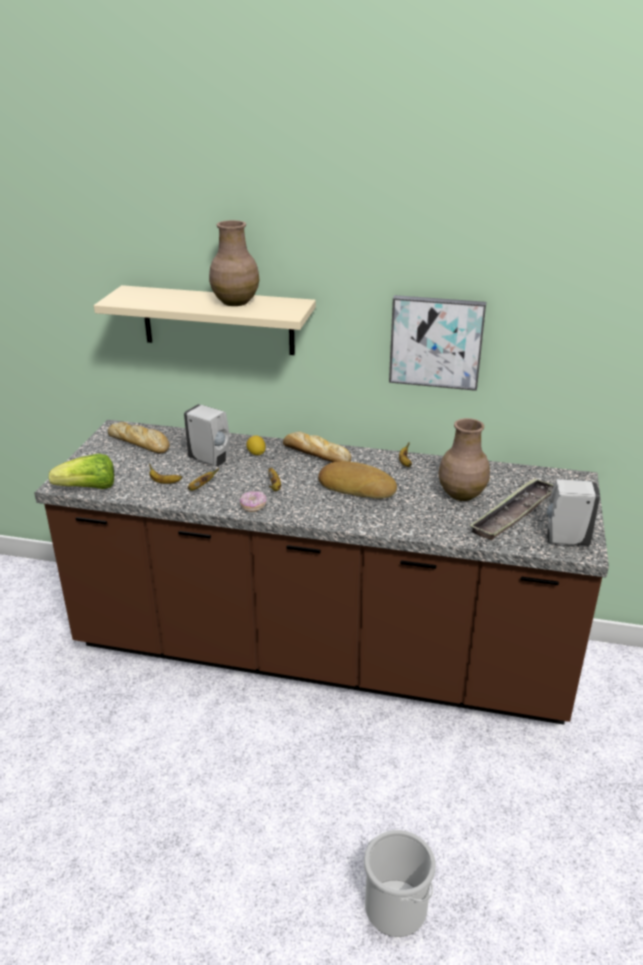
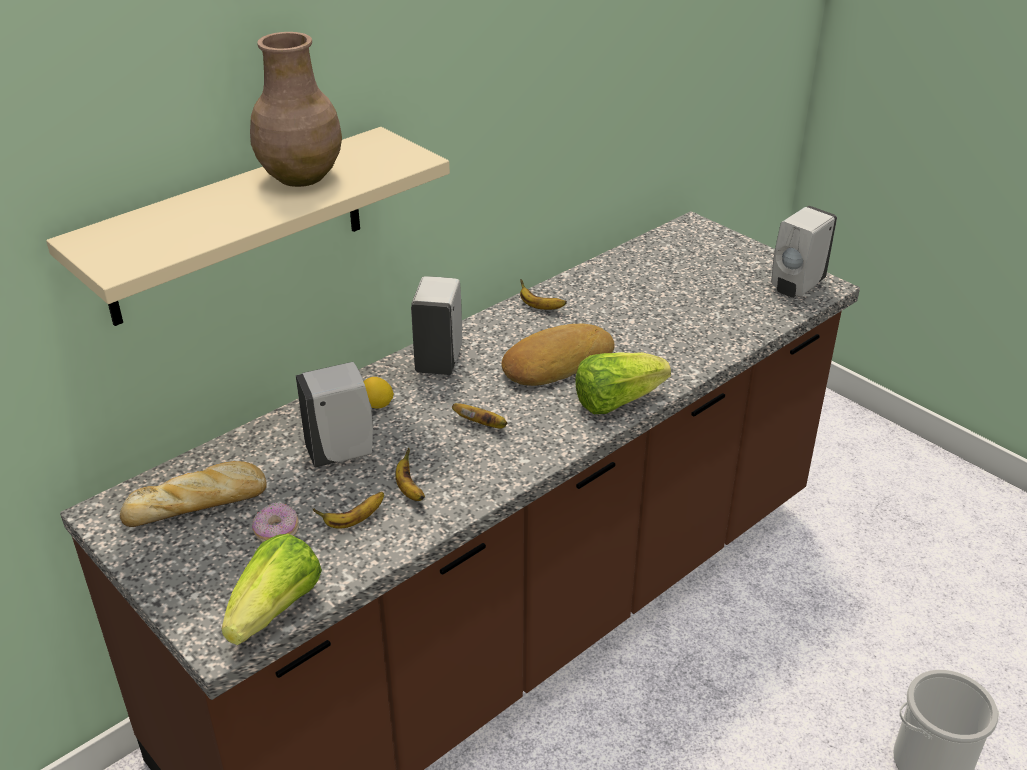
camera: 55 degrees left, 5 degrees up
donut [240,491,267,512] -> donut moved to [252,502,299,542]
bread [283,432,351,462] -> white soap dispenser [411,277,462,375]
picture [389,295,486,391] -> none
brown vase [439,418,490,501] -> none
tray [469,478,554,540] -> none
none -> lettuce [575,352,671,414]

